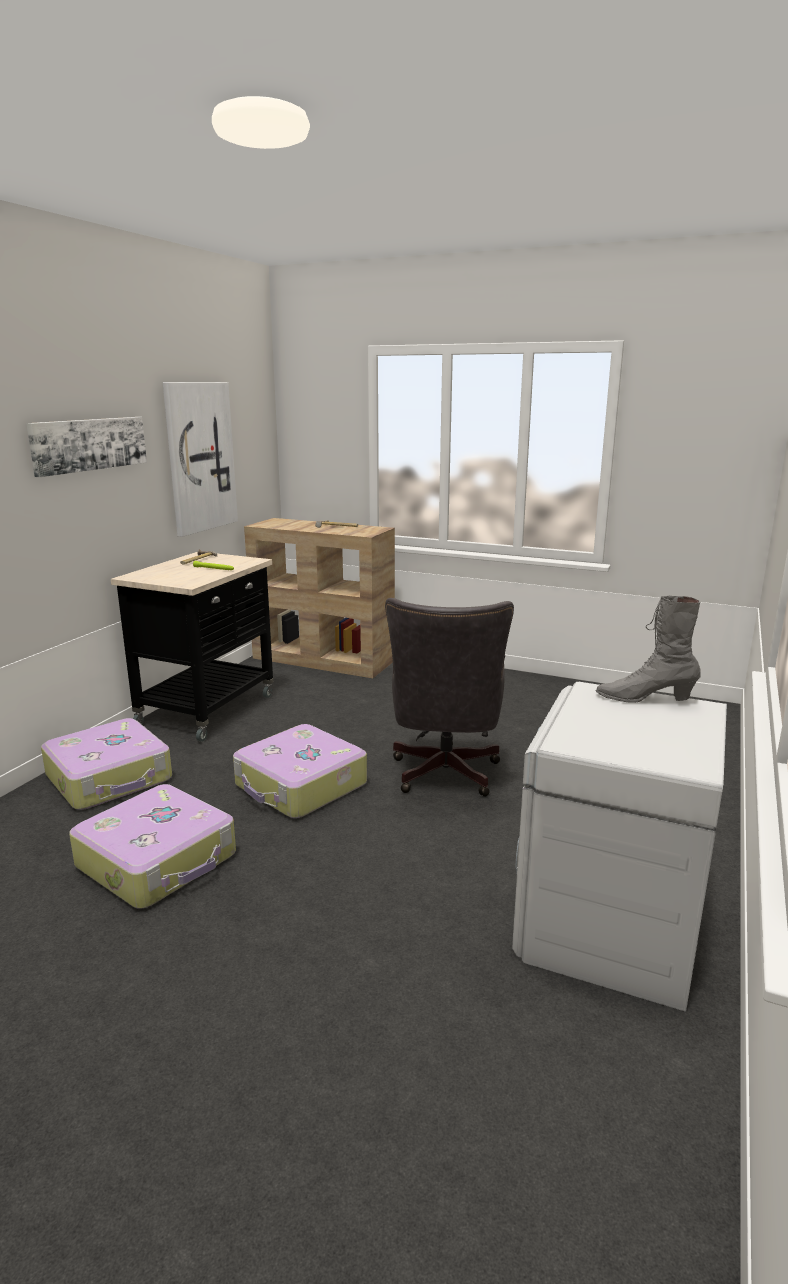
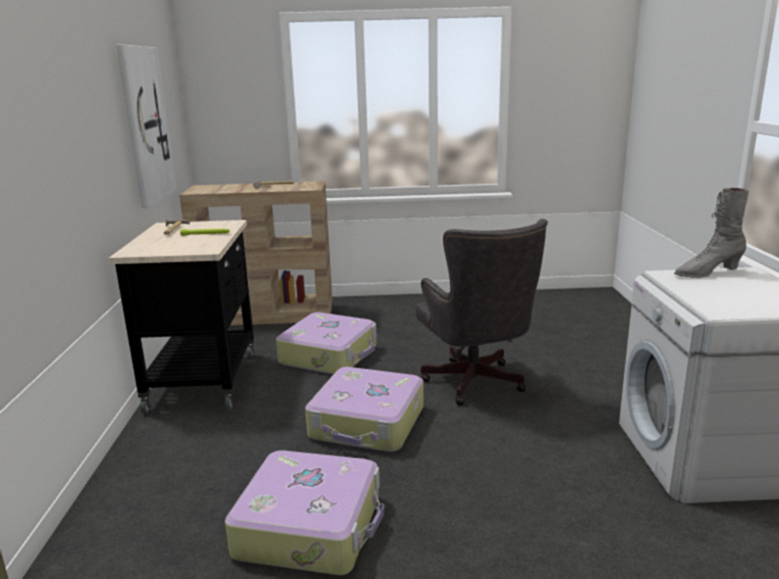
camera: 25 degrees left, 0 degrees up
picture [26,417,147,477] -> none
suitcase [41,718,172,810] -> suitcase moved to [276,312,377,375]

